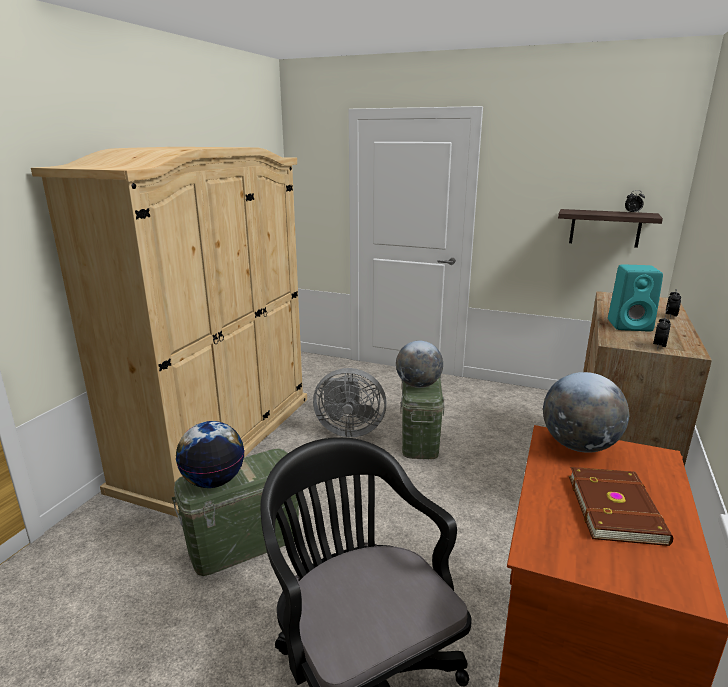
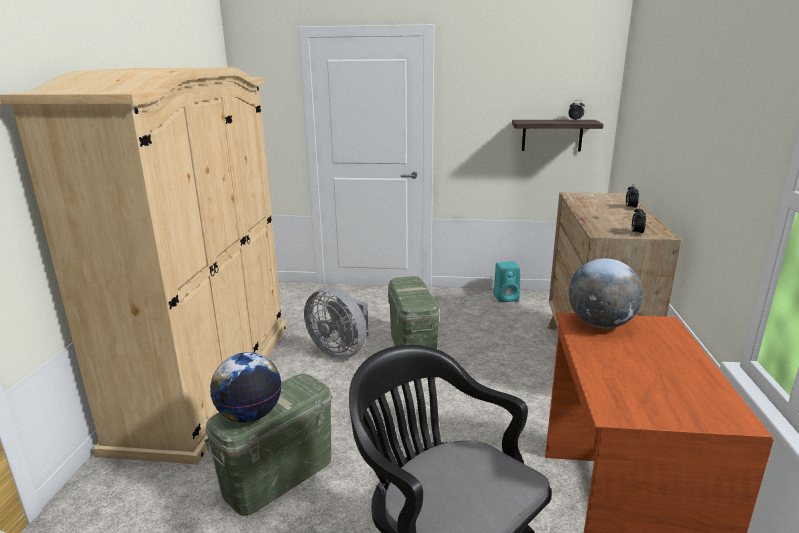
camera: 15 degrees left, 0 degrees up
grey fan [313,368,387,437] -> grey fan turned 45 degrees clockwise [304,287,368,359]
globe [396,341,443,388] -> none
brown book [569,467,673,546] -> none
turquoise speaker [608,264,663,331] -> turquoise speaker moved to [493,261,520,302]

